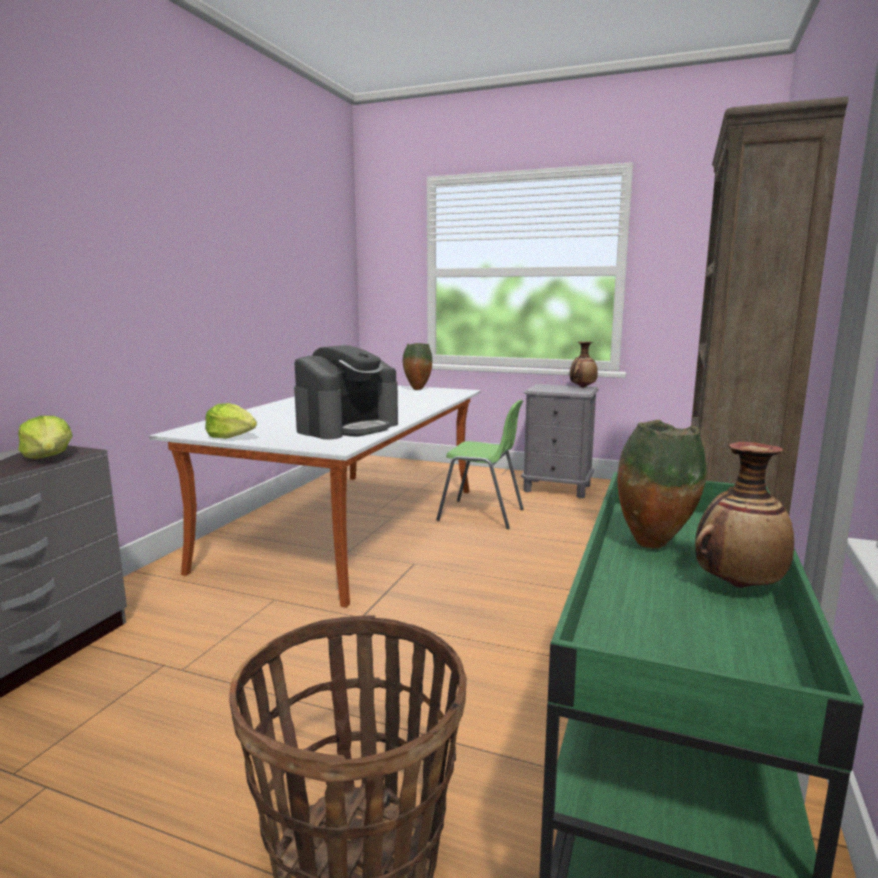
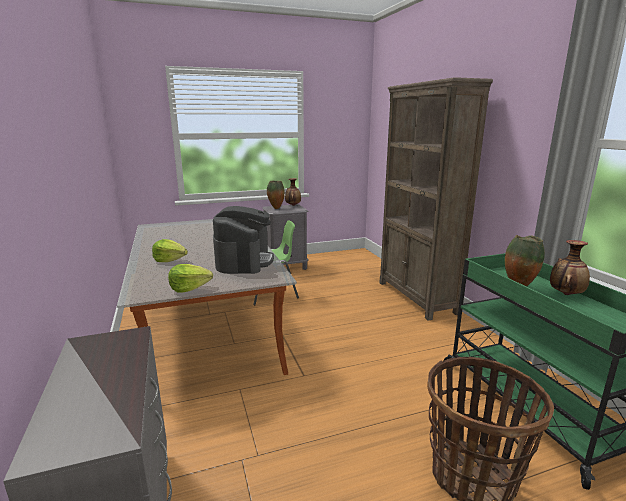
camera: 40 degrees left, 5 degrees up
lettuce [18,416,73,459] -> lettuce moved to [152,239,188,262]
vase [403,343,432,390] -> vase moved to [267,181,285,209]

